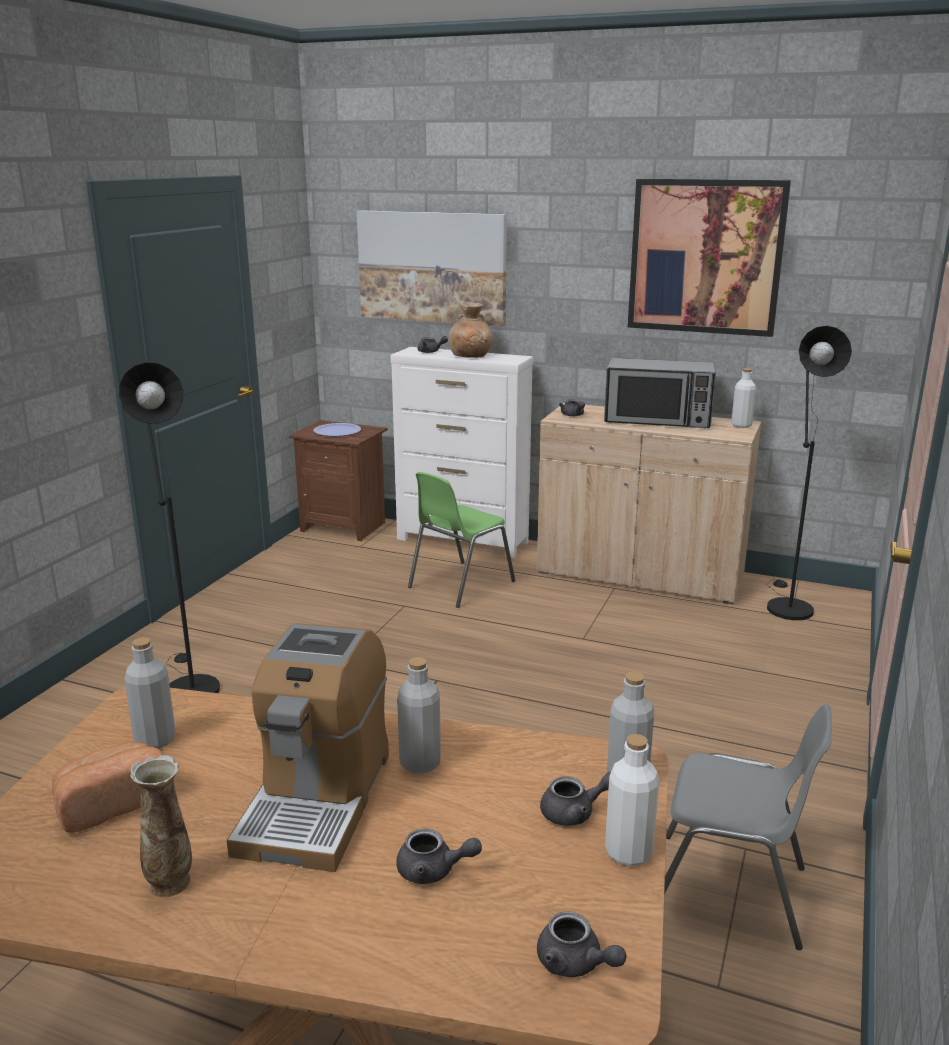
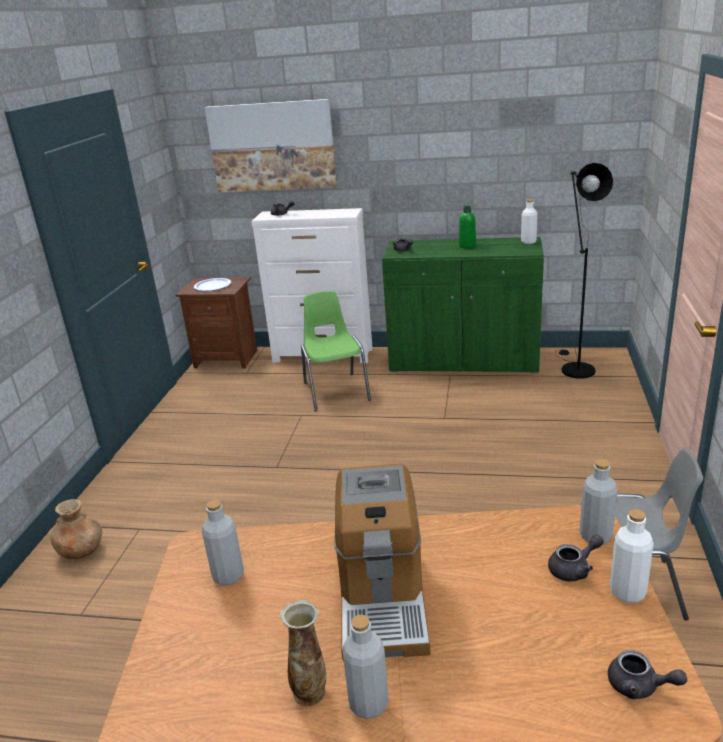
camera: 10 degrees left, 5 degrees up
bread [52,741,164,833] -> none
black floor lamp [119,362,220,693] -> none
grey teapot [396,828,482,884] -> none
grey bottle [397,657,441,774] -> grey bottle moved to [342,615,389,719]
green chair [408,472,515,608] -> green chair turned 135 degrees clockwise [301,291,371,412]
brown vase [449,302,493,358] -> brown vase moved to [50,499,102,559]
beige cabinet [537,403,761,604] -> green cabinet [382,237,544,373]
microwave [604,358,716,428] -> green bottle [459,206,476,249]
picture [628,179,791,337] -> none

